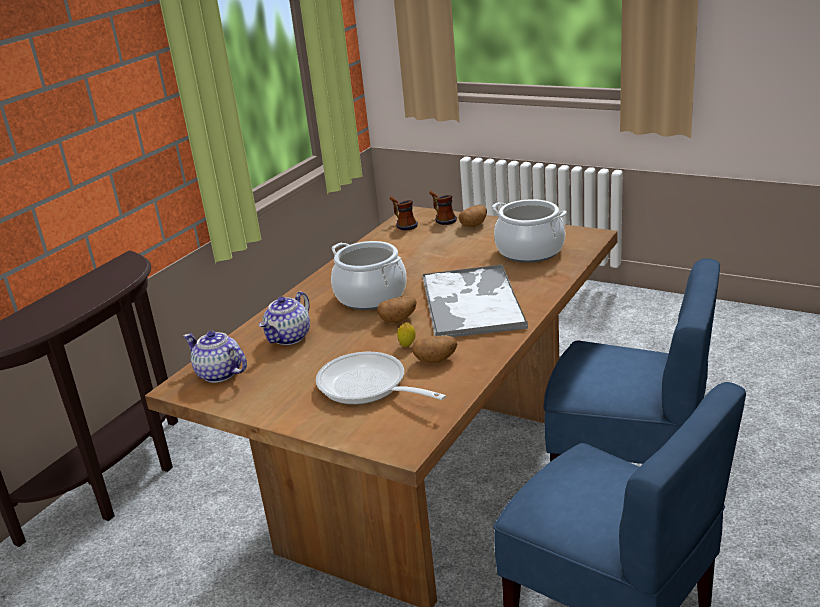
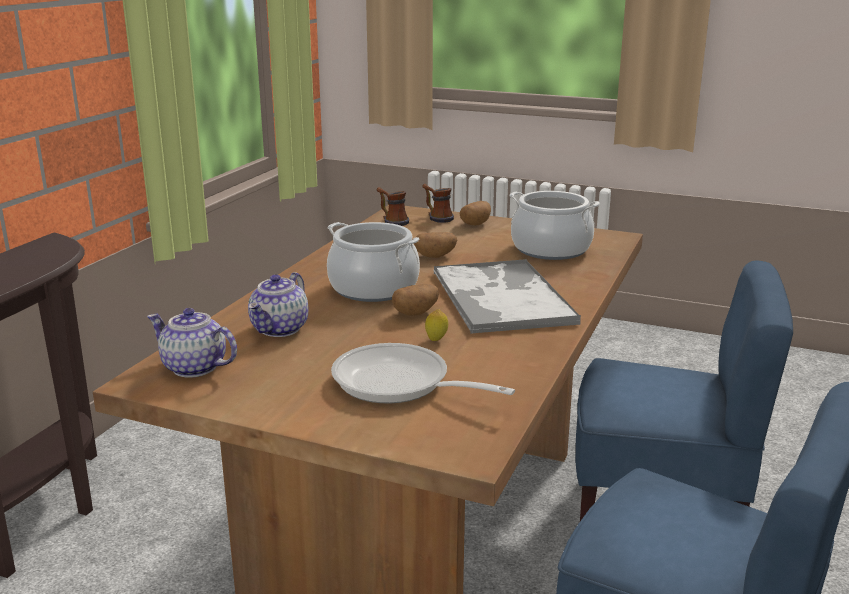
camera: 10 degrees left, 5 degrees down
potato [412,335,457,363] -> potato moved to [414,232,457,258]

